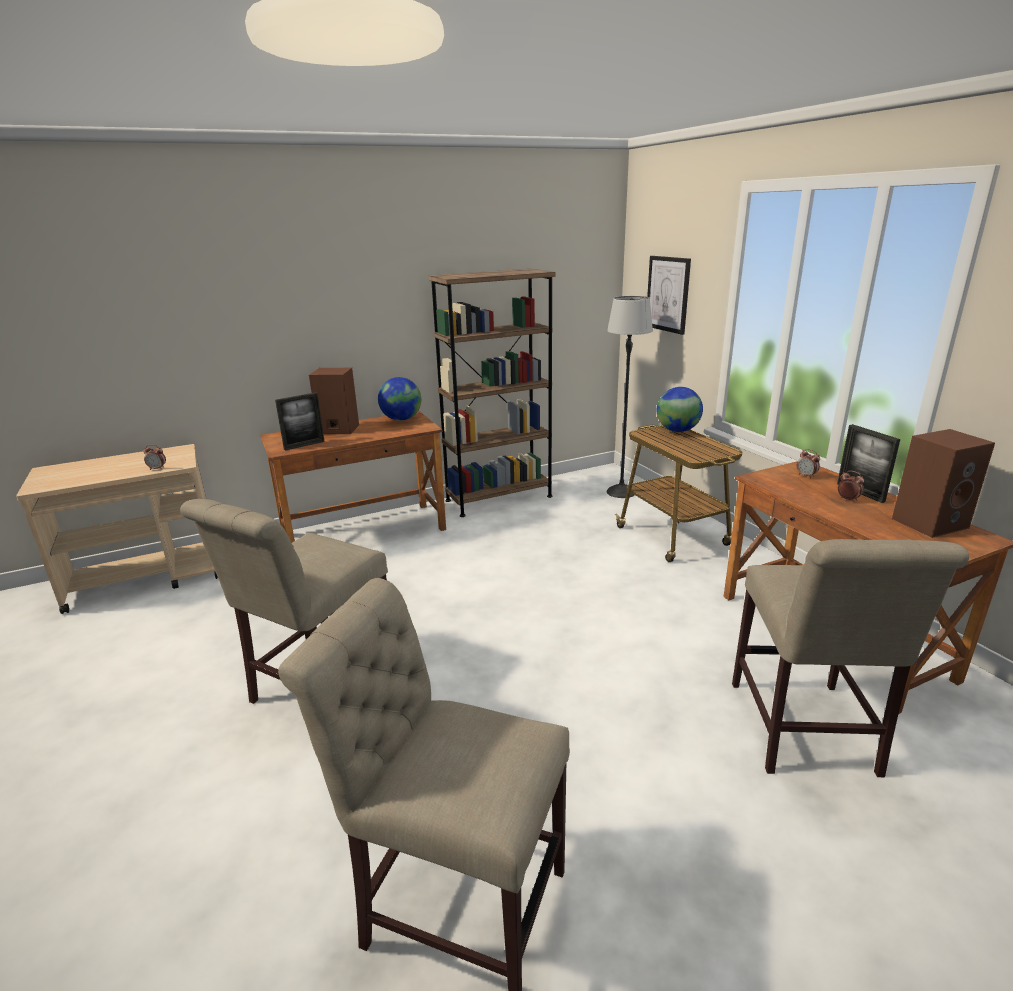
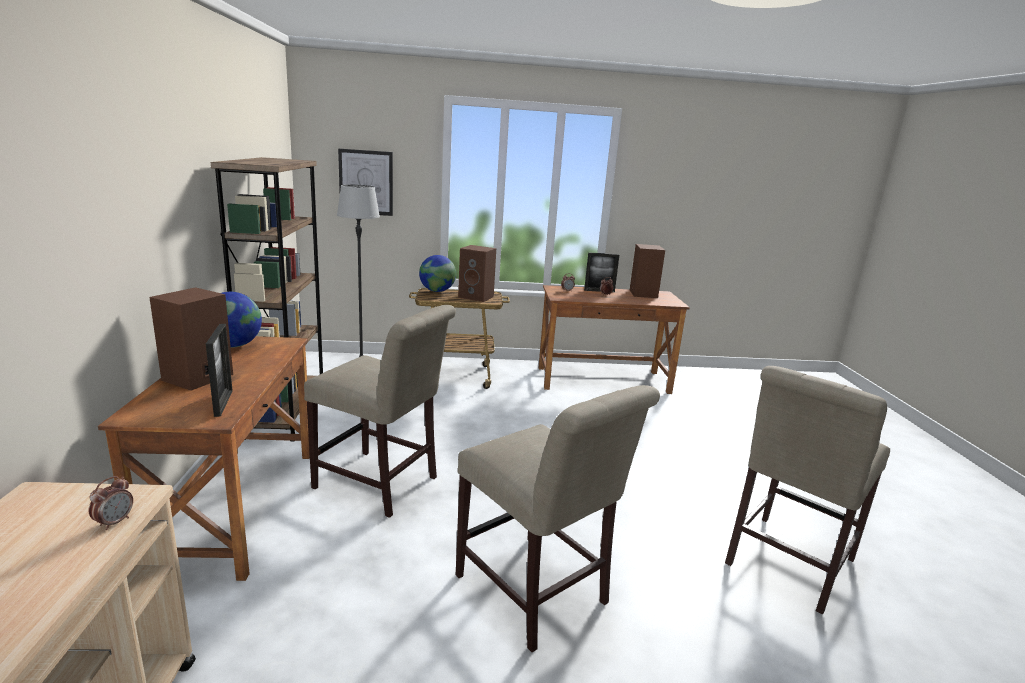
camera: 70 degrees left, 5 degrees down
beige chair [732,539,969,777] -> beige chair moved to [304,305,456,518]
none -> brown speaker [458,245,496,302]

